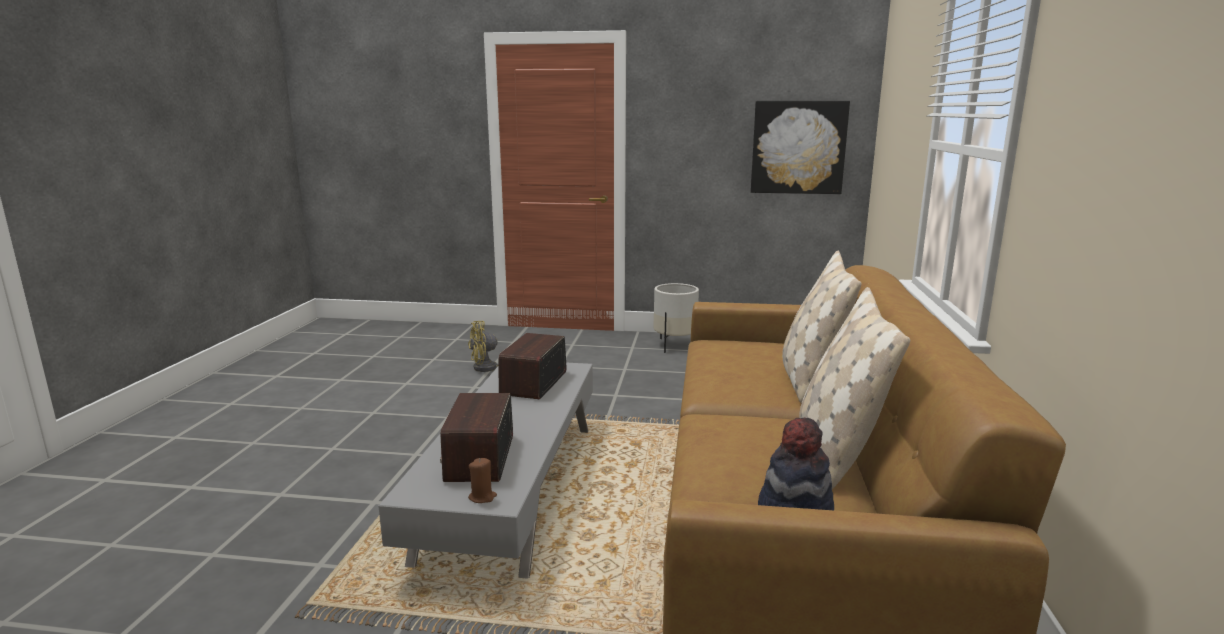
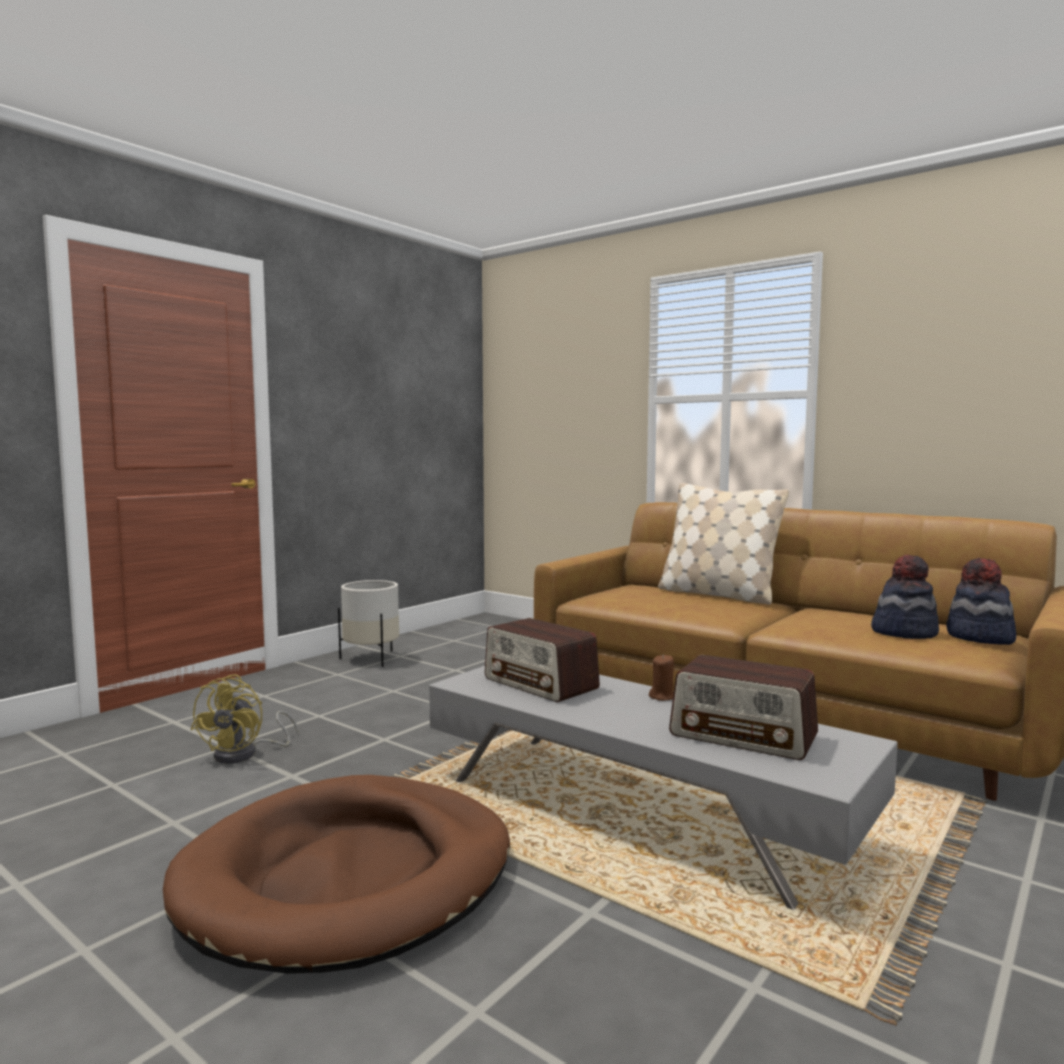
camera: 60 degrees left, 10 degrees down
brown candle [468,458,497,503] -> brown candle moved to [649,654,674,701]
picture [750,101,850,194] -> none
beige pillow [799,287,910,489] -> none
none -> brown dog bed [163,775,510,974]
none -> hat [871,555,939,639]

